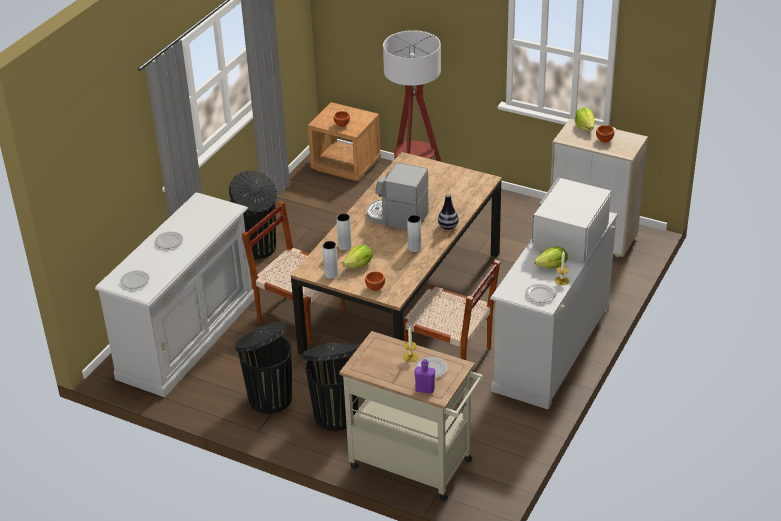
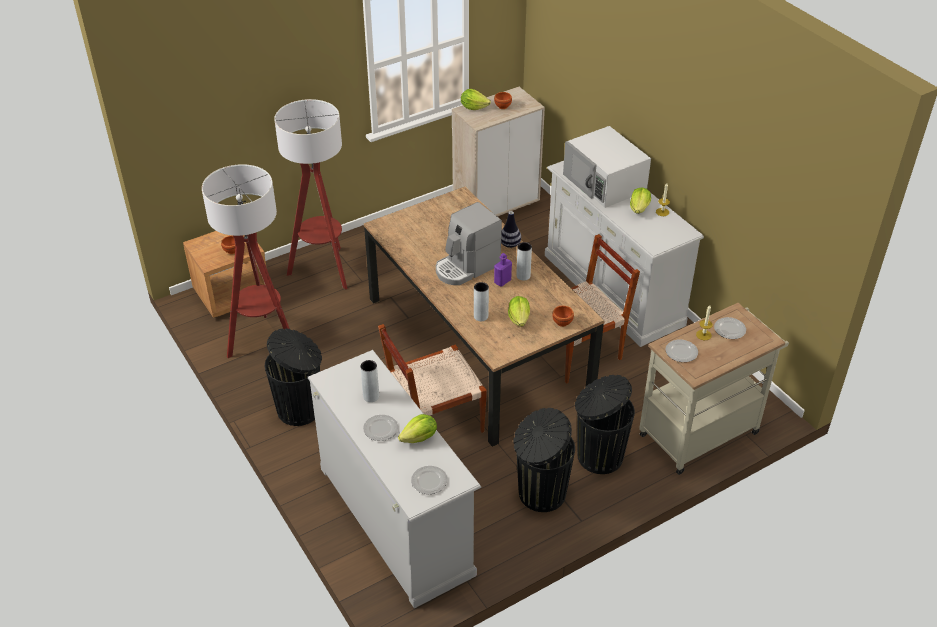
camera: 60 degrees left, 5 degrees up
grey vase [322,241,338,279] -> grey vase moved to [360,360,379,402]
purple bottle [414,359,435,393] -> purple bottle moved to [494,253,512,287]
plate [525,284,555,303] -> plate moved to [665,340,698,362]
none -> floor lamp [202,164,290,358]
none -> lettuce [398,414,437,443]

